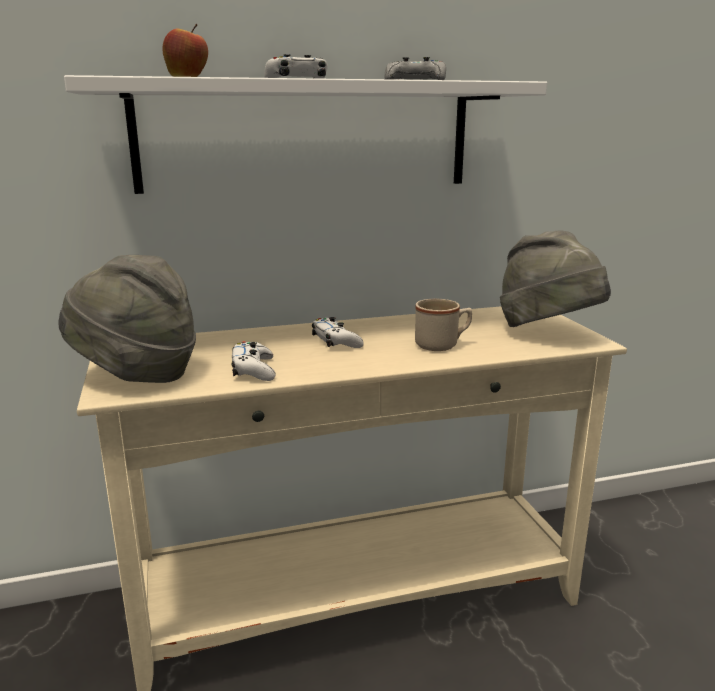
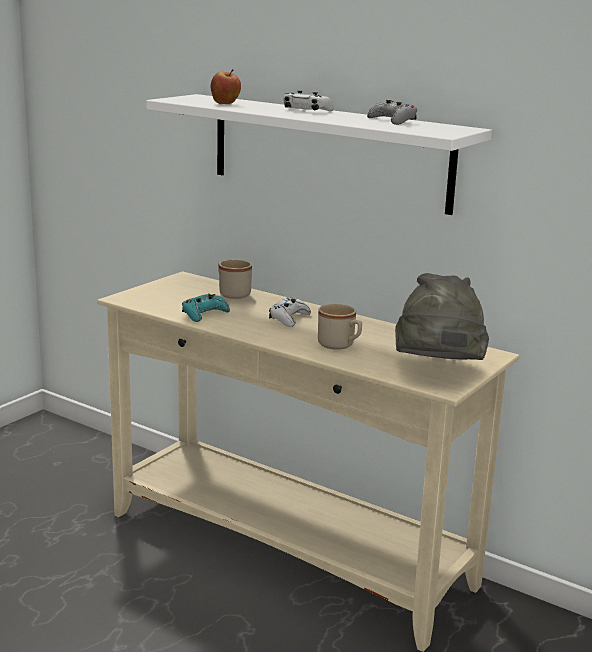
camera: 50 degrees right, 0 degrees up
grey hat [58,255,196,383] -> none
white game controller [231,341,276,381] -> turquoise game controller [182,293,230,322]
none -> beige mug [218,260,252,299]

